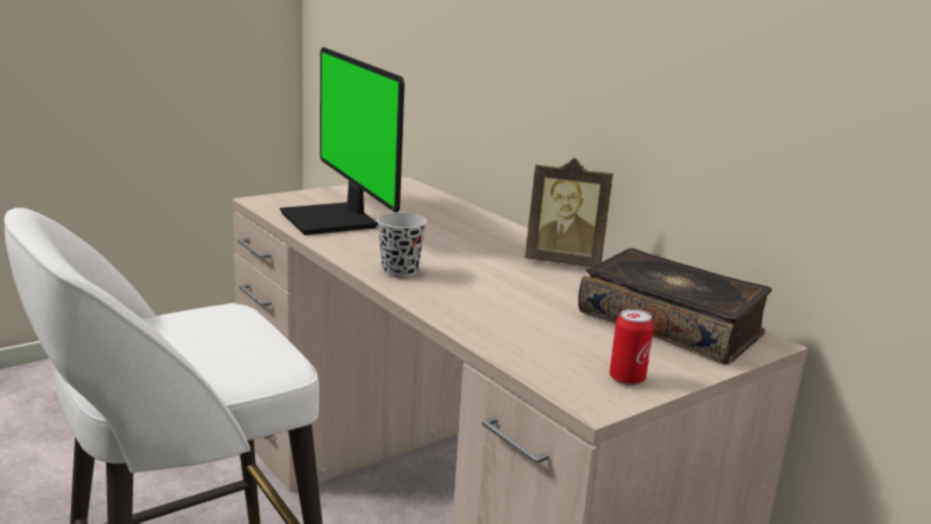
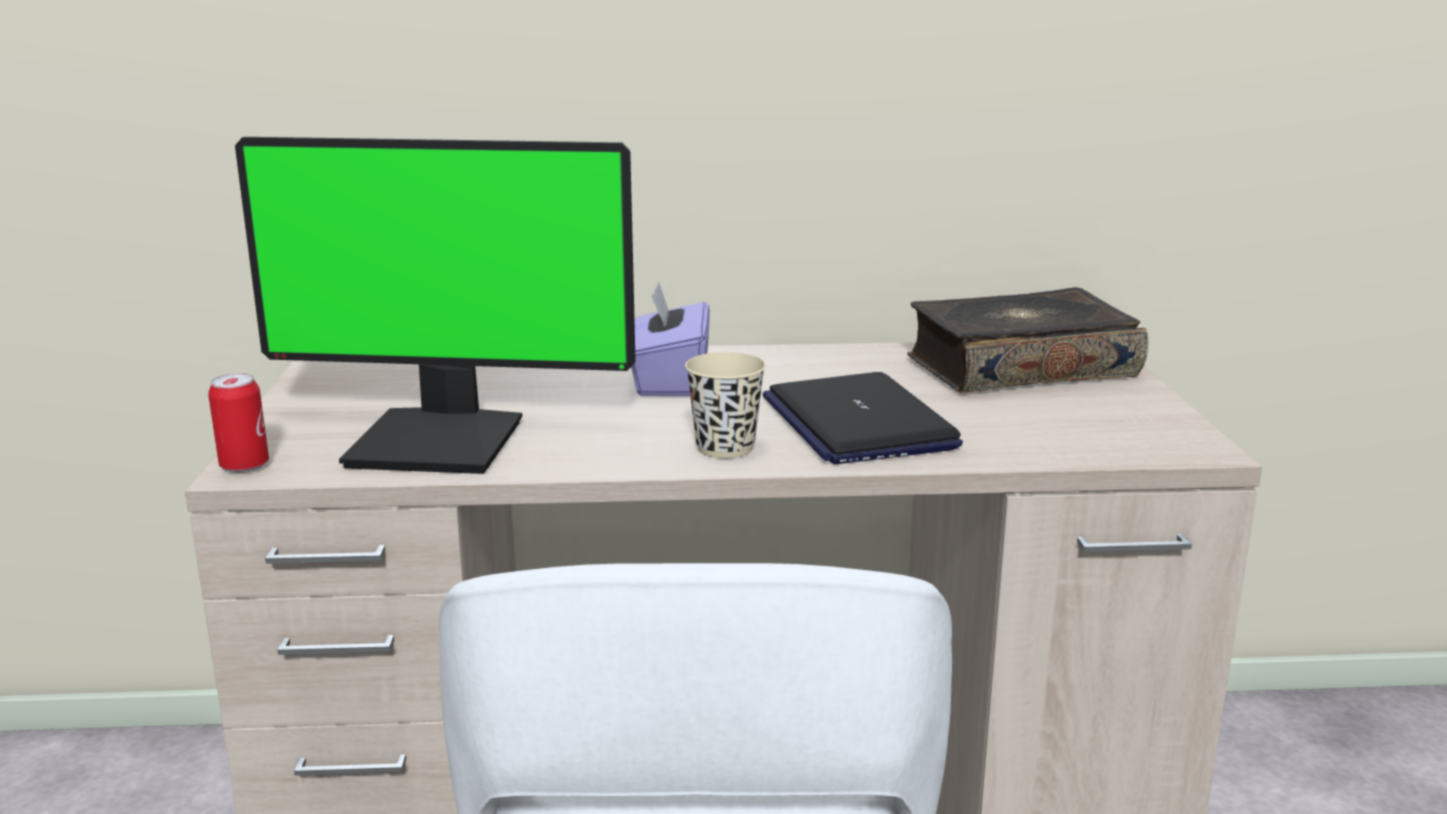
camera: 55 degrees left, 0 degrees up
black cup [377,213,427,278] -> beige cup [685,352,766,459]
picture frame [525,158,613,267] -> none
can [609,309,654,385] -> can moved to [208,373,269,473]
none -> purple tissue box [631,281,710,396]
none -> laptop [763,372,963,464]

